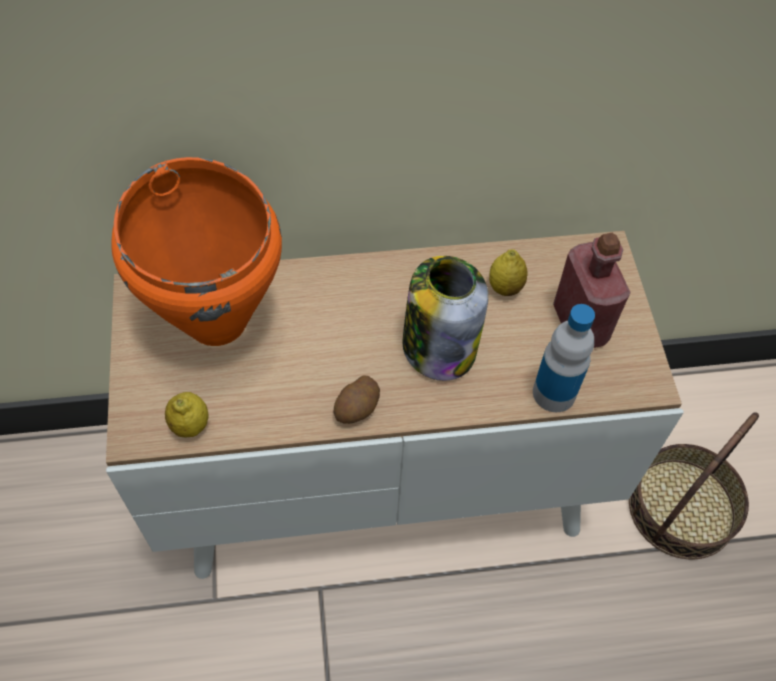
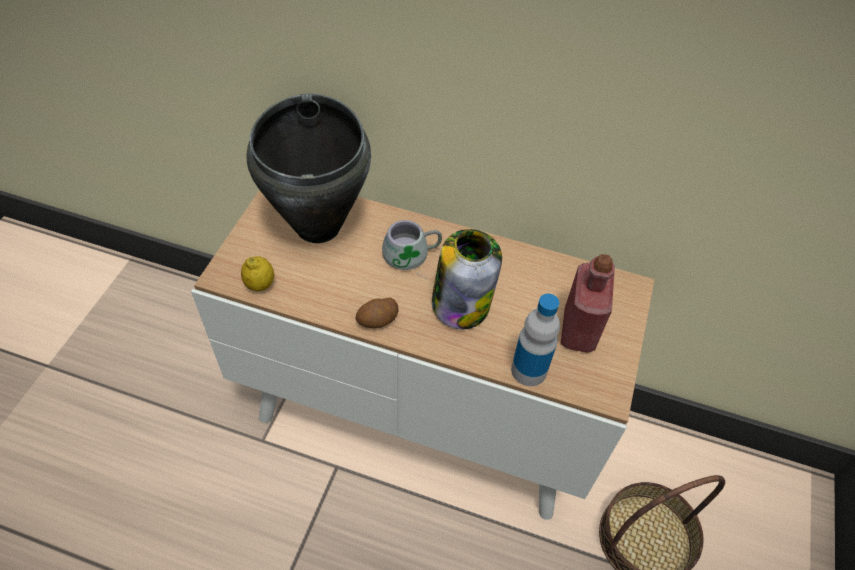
camera: 25 degrees right, 5 degrees down
orange cooking pot [111,157,282,346] -> black cooking pot [246,94,371,243]
lemon [489,249,527,296] -> none
none -> grey mug [382,220,442,278]

